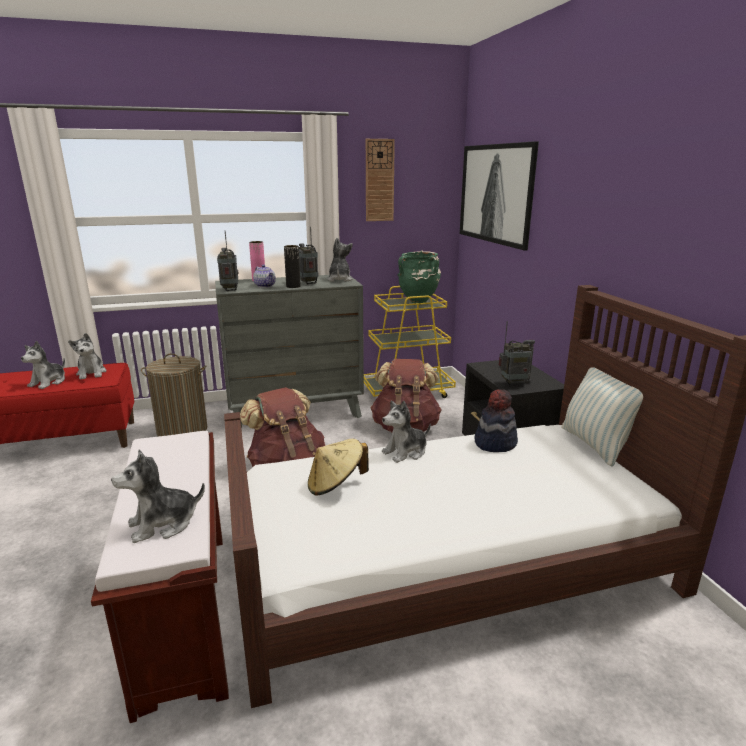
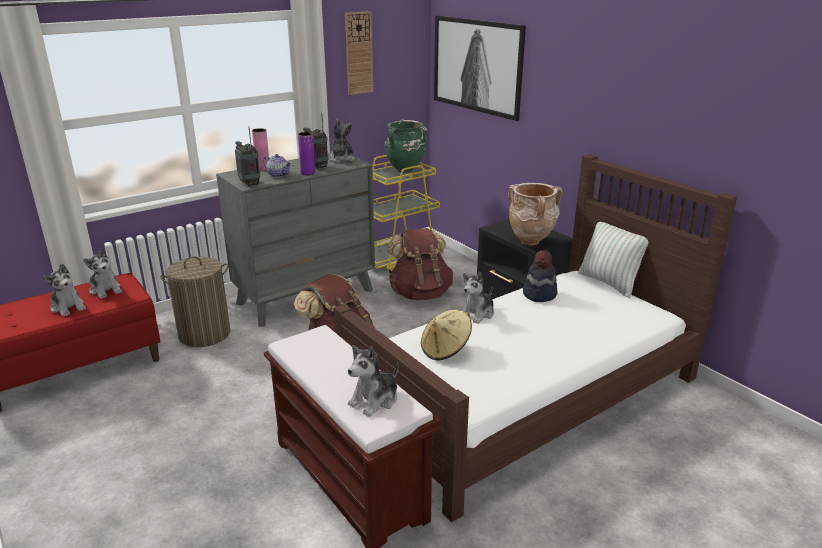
camera: 20 degrees left, 5 degrees up
plush toy [21,341,65,389] -> plush toy turned 45 degrees counterclockwise [43,264,86,317]
black vase [284,245,301,288] -> purple vase [298,132,315,175]
radio [499,321,535,386] -> beige vase [508,183,562,245]

